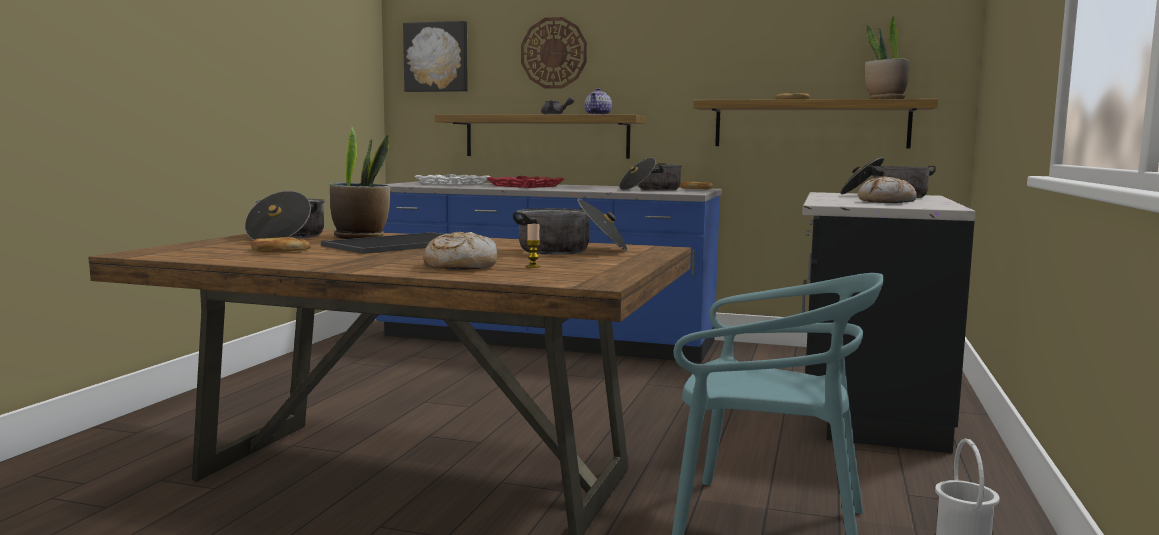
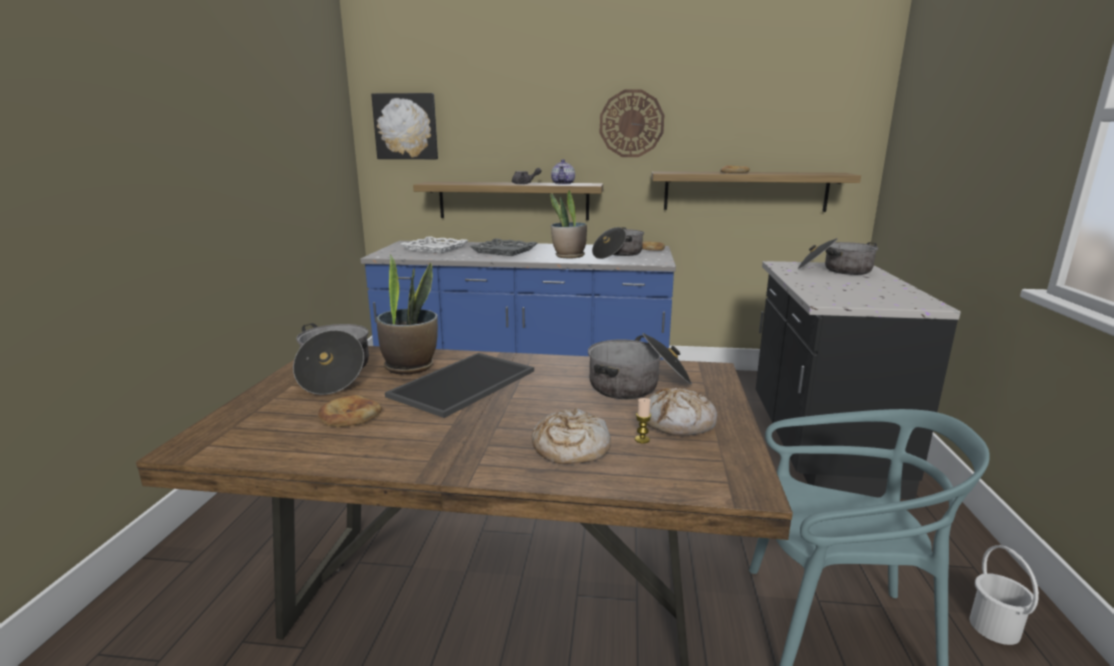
camera: 10 degrees left, 10 degrees up
red tray [487,176,564,188] -> grey tray [470,238,537,256]
wall clock [521,17,587,89] -> wall clock moved to [600,89,664,157]
bread [858,177,917,203] -> bread moved to [647,388,717,436]
potted plant [865,15,910,99] -> potted plant moved to [550,190,587,258]

